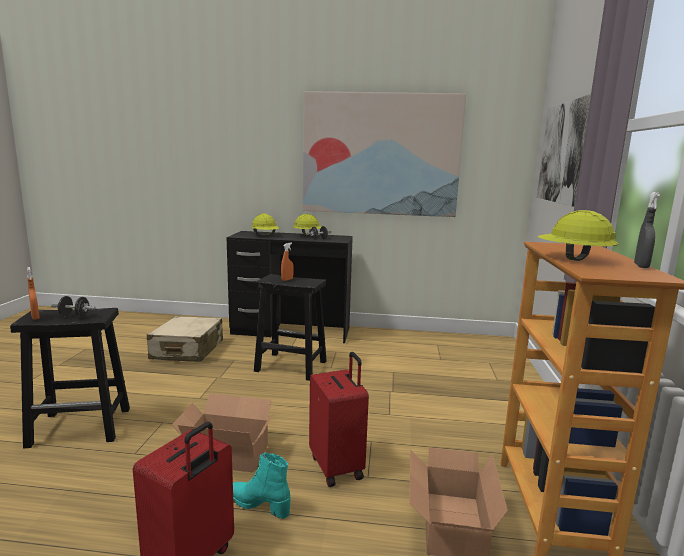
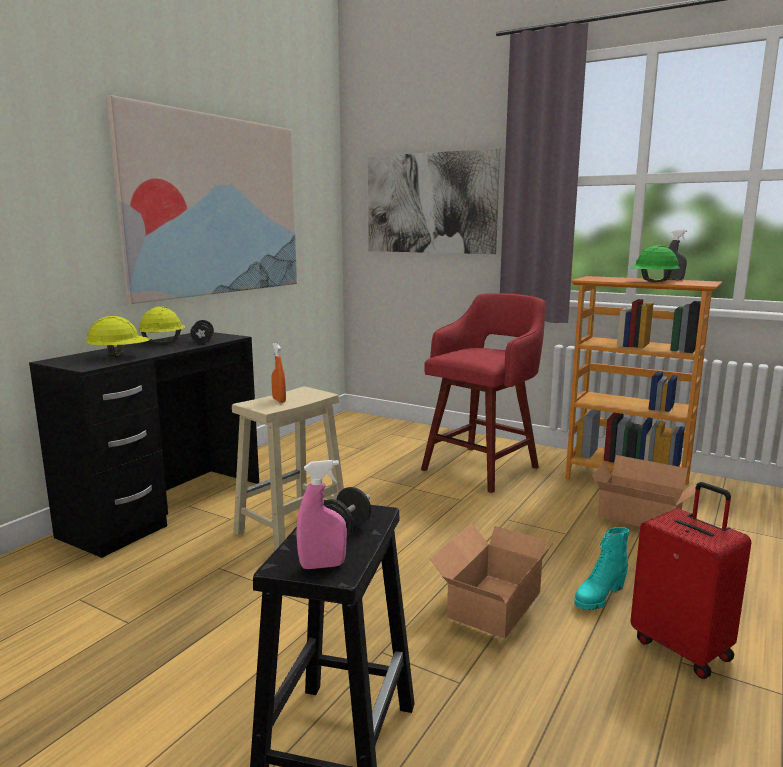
camera: 65 degrees left, 0 degrees up
orange spray bottle [27,267,40,320] -> pink spray bottle [296,460,347,569]
beige suitcase [147,316,223,362] -> none
black stool [254,274,327,381] -> beige stool [232,386,344,551]
red suitcase [309,352,369,487] -> none
yellow hard hat [538,210,618,261] -> green hard hat [627,245,680,282]
none -> red stool [421,293,545,493]

